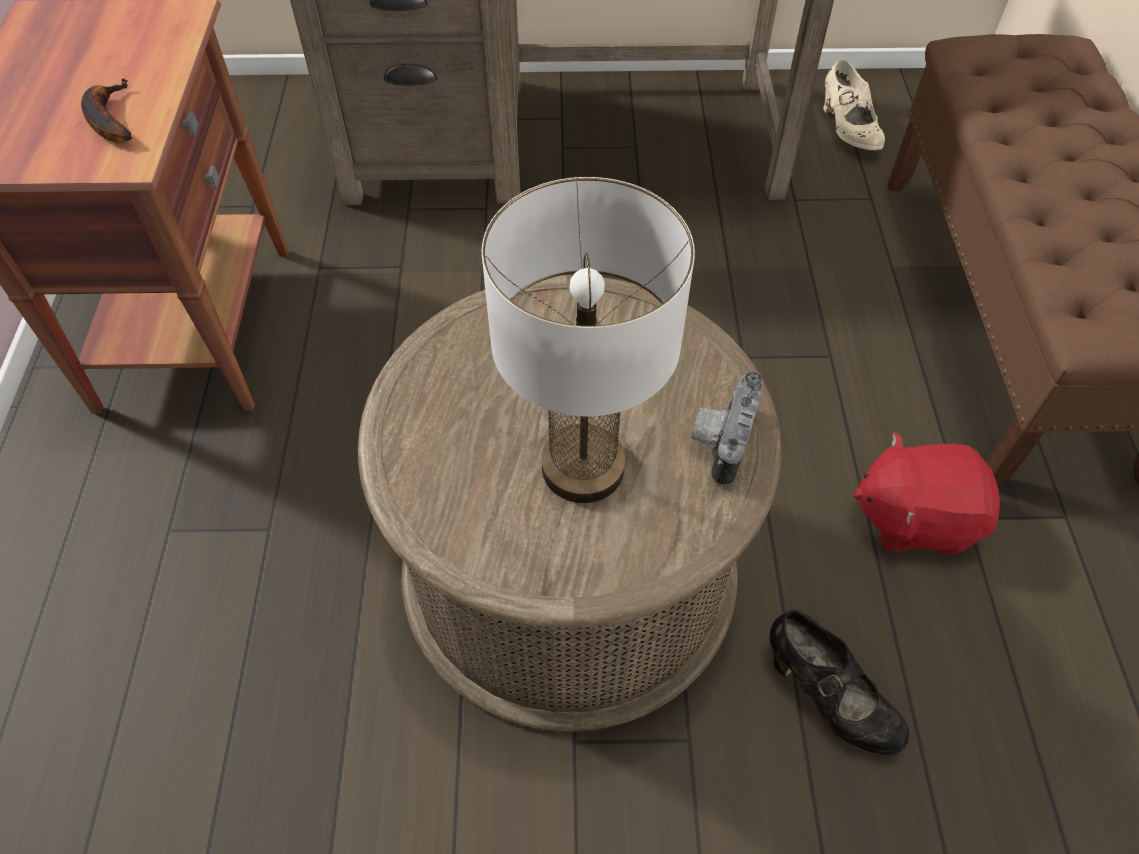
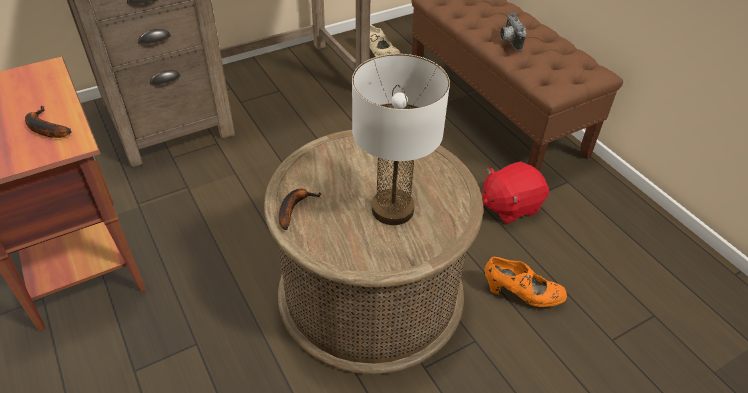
camera: 30 degrees left, 10 degrees down
camera [691,372,763,486] -> camera moved to [500,12,526,51]
black shoe [770,610,909,755] -> orange shoe [484,257,567,307]
none -> banana [279,188,321,230]

